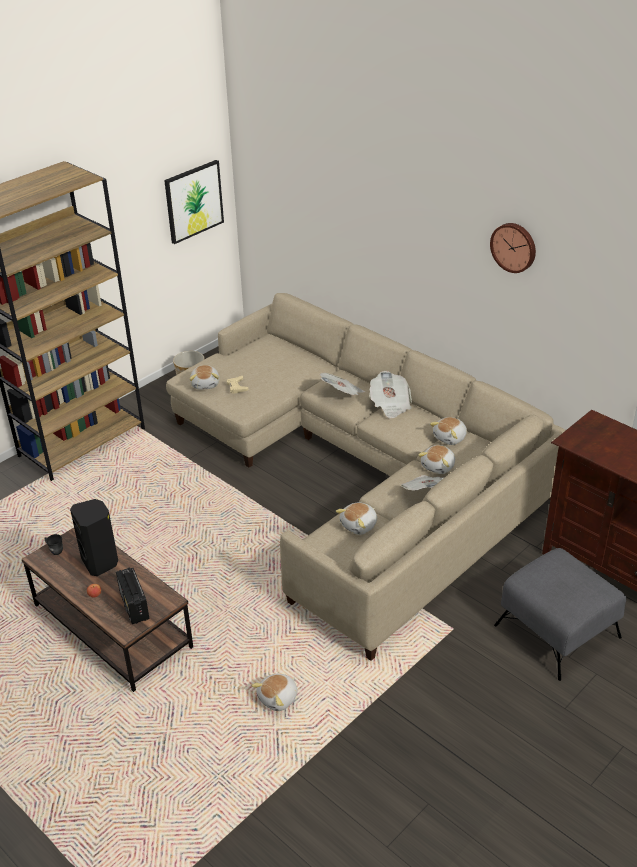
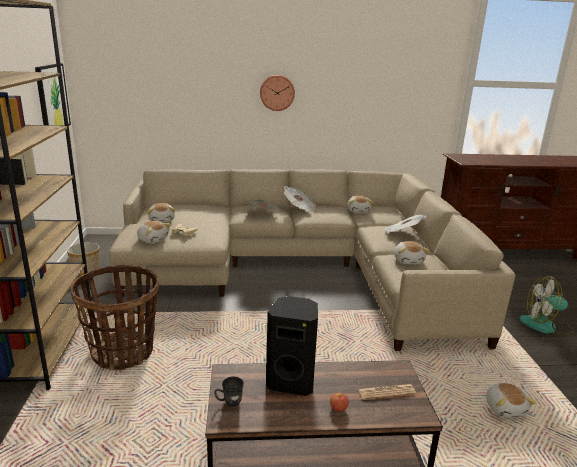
camera: 50 degrees left, 15 degrees down
radio [116,567,150,624] -> newspaper [358,384,416,399]
plush toy [418,445,455,474] -> plush toy moved to [148,203,175,223]
wall clock [490,223,536,273] -> wall clock moved to [260,75,295,111]
grey ottoman [494,548,626,681] -> none
none -> basket [70,265,159,370]
none -> fan [519,276,574,335]

